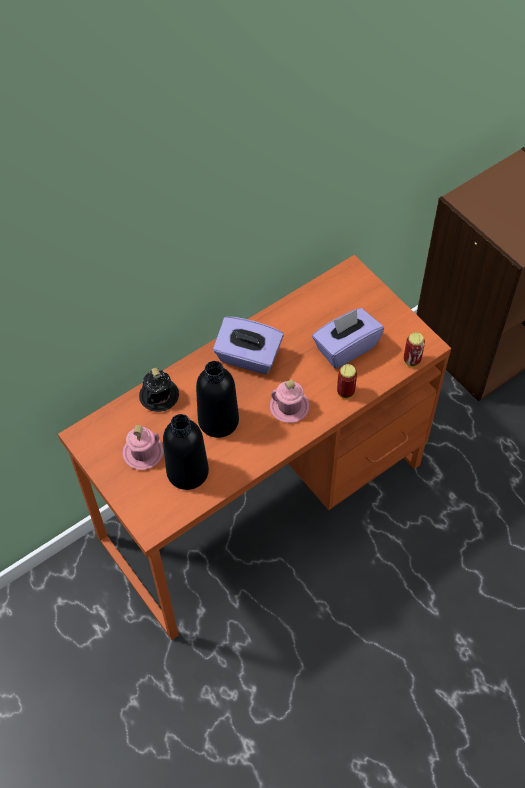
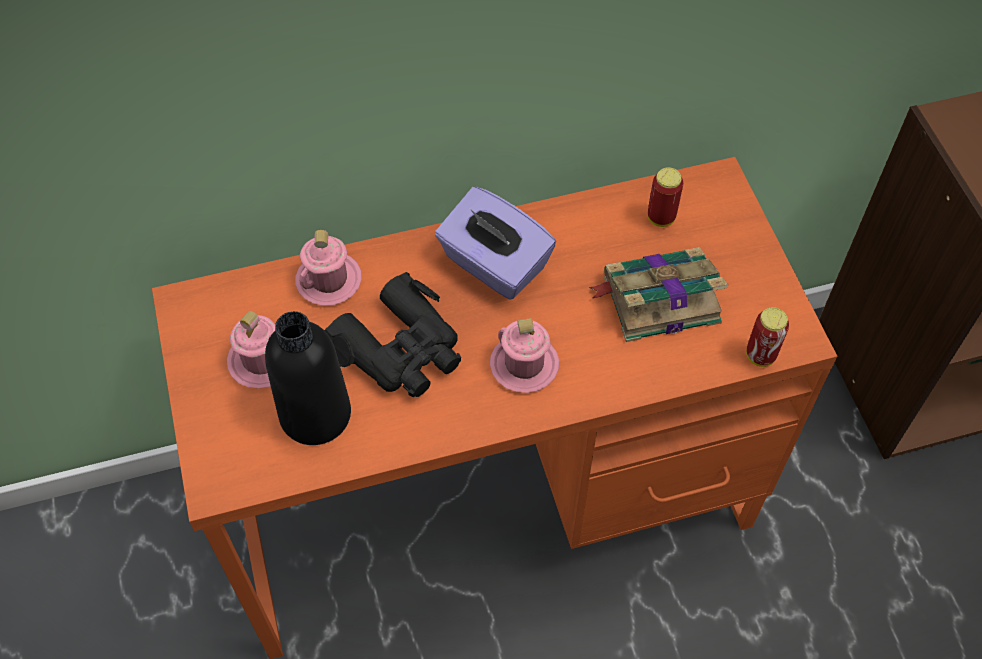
camera: 20 degrees right, 0 degrees up
black mug [139,368,179,412] -> pink mug [295,230,362,306]
black bottle [196,361,239,438] -> black binoculars [324,272,461,397]
purple tissue box [312,308,384,369] -> book [589,247,728,342]
can [337,364,357,399] -> can moved to [648,167,683,227]

